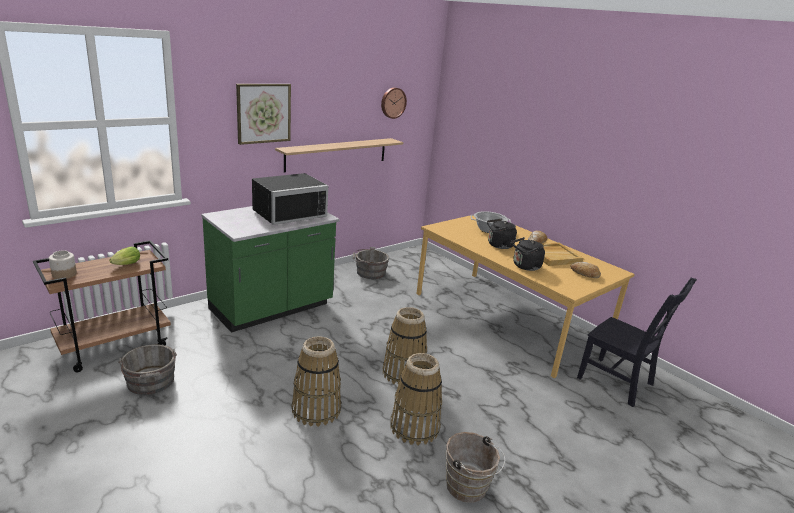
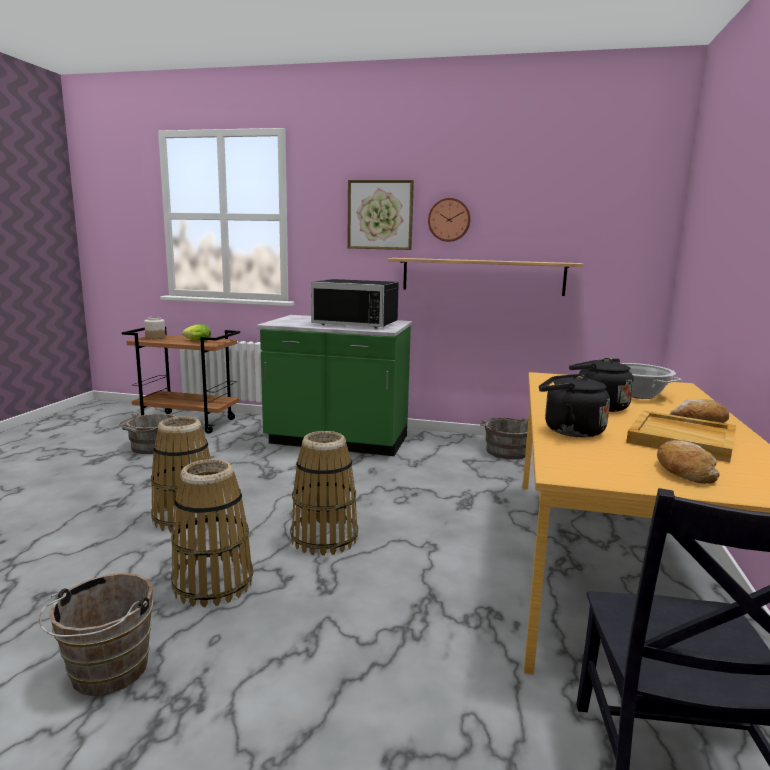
camera: 55 degrees right, 10 degrees down
wall clock [381,87,407,119] -> wall clock moved to [428,198,471,242]

